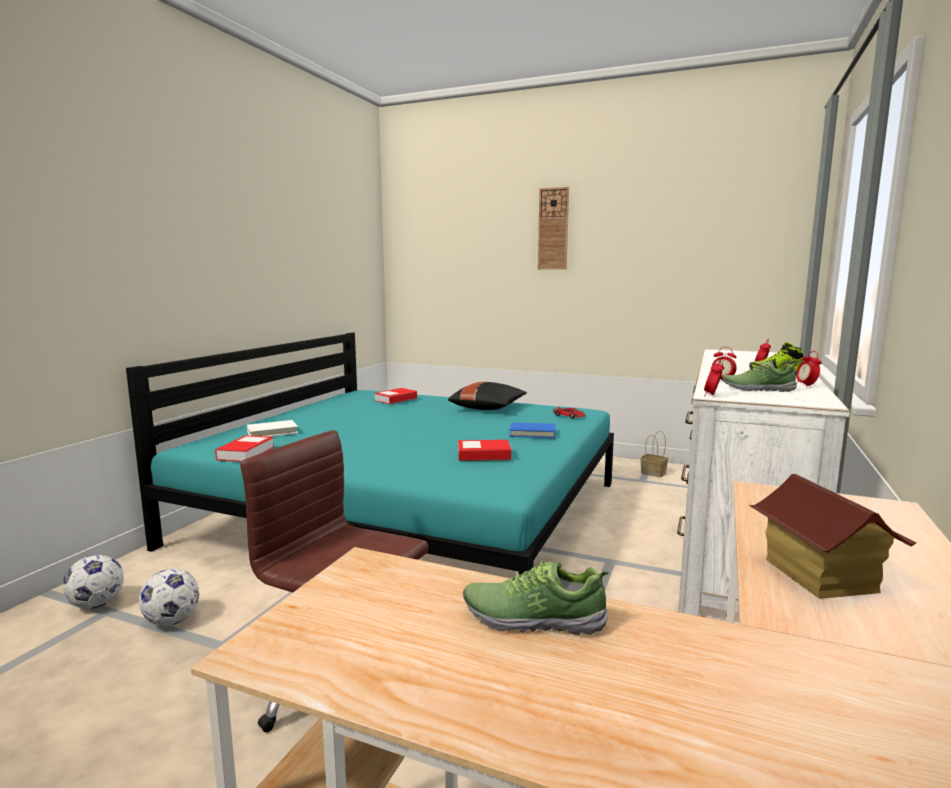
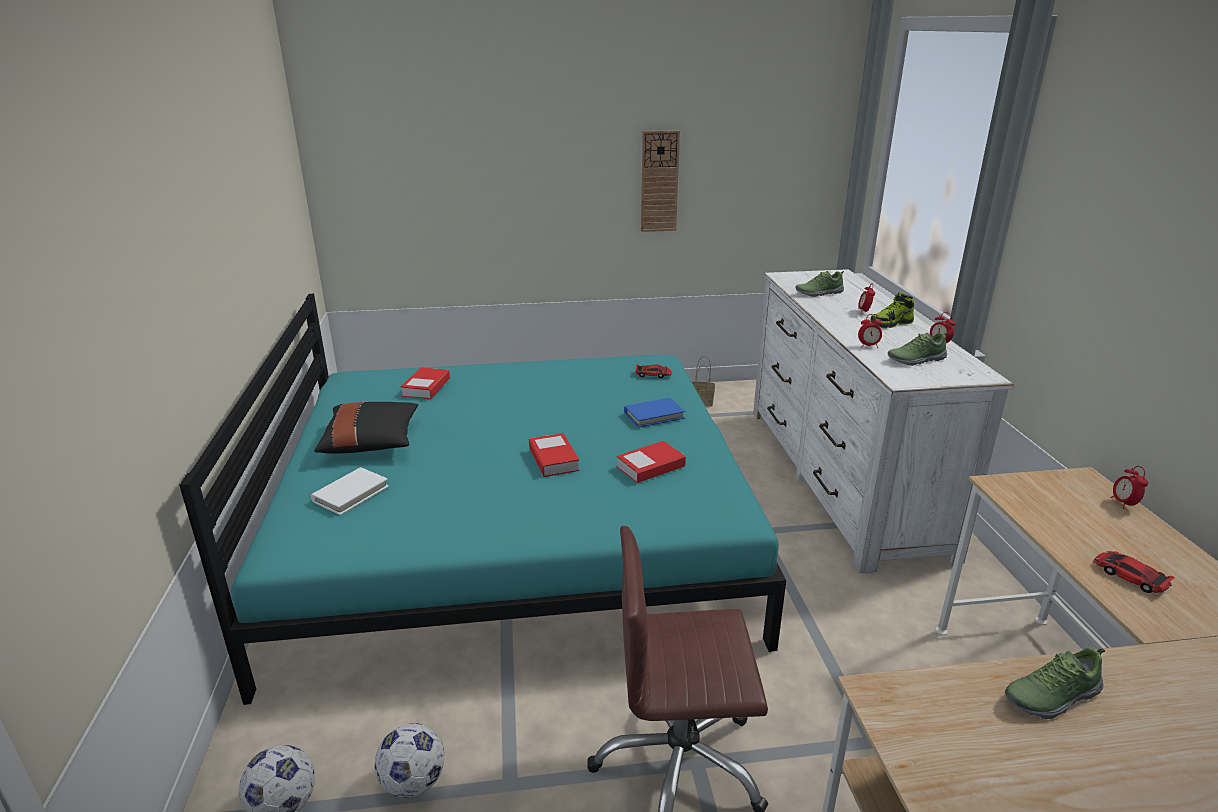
camera: 30 degrees left, 15 degrees up
book [215,435,274,462] -> book moved to [529,433,580,477]
black pillow [448,382,527,410] -> black pillow moved to [314,402,418,454]
wall clock [538,187,569,270] -> wall clock moved to [641,130,680,232]
alarm clock [704,358,724,396] -> alarm clock moved to [1111,466,1148,509]
toy house [749,474,916,599] -> toy car [1093,551,1175,593]
none -> shoe [795,271,844,297]

